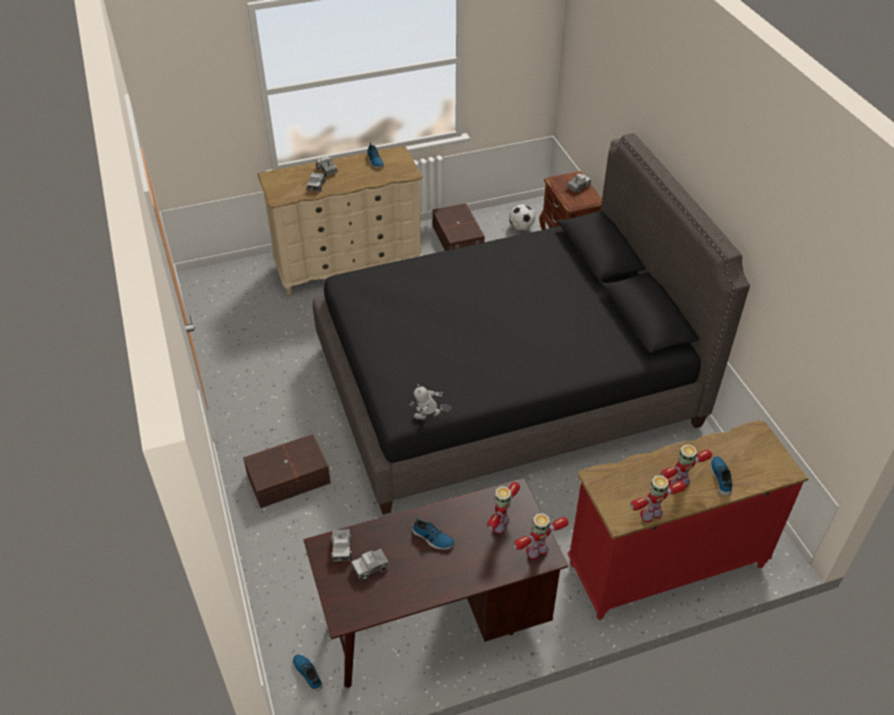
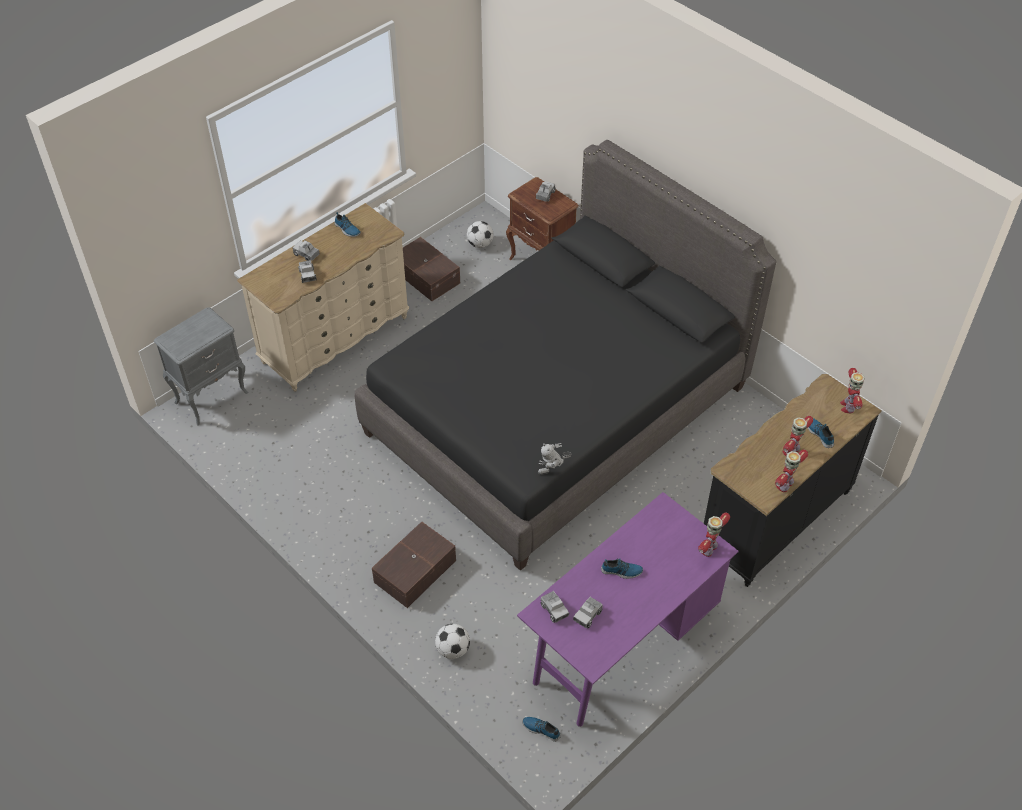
camera: 25 degrees left, 5 degrees up
brown desk [303,478,568,688] -> purple desk [517,492,739,727]
toy robot [487,482,520,534] -> toy robot moved to [840,368,865,413]
red dresser [568,420,809,620] -> black dresser [704,374,882,587]
none -> grey nightstand [154,307,248,425]
none -> football [435,624,470,659]

